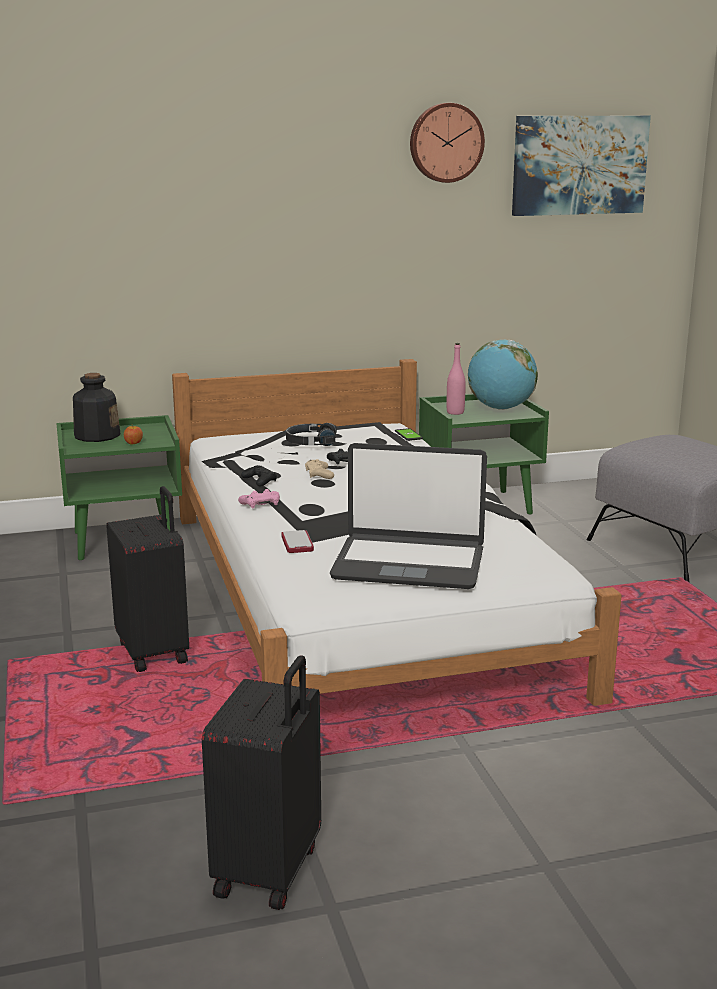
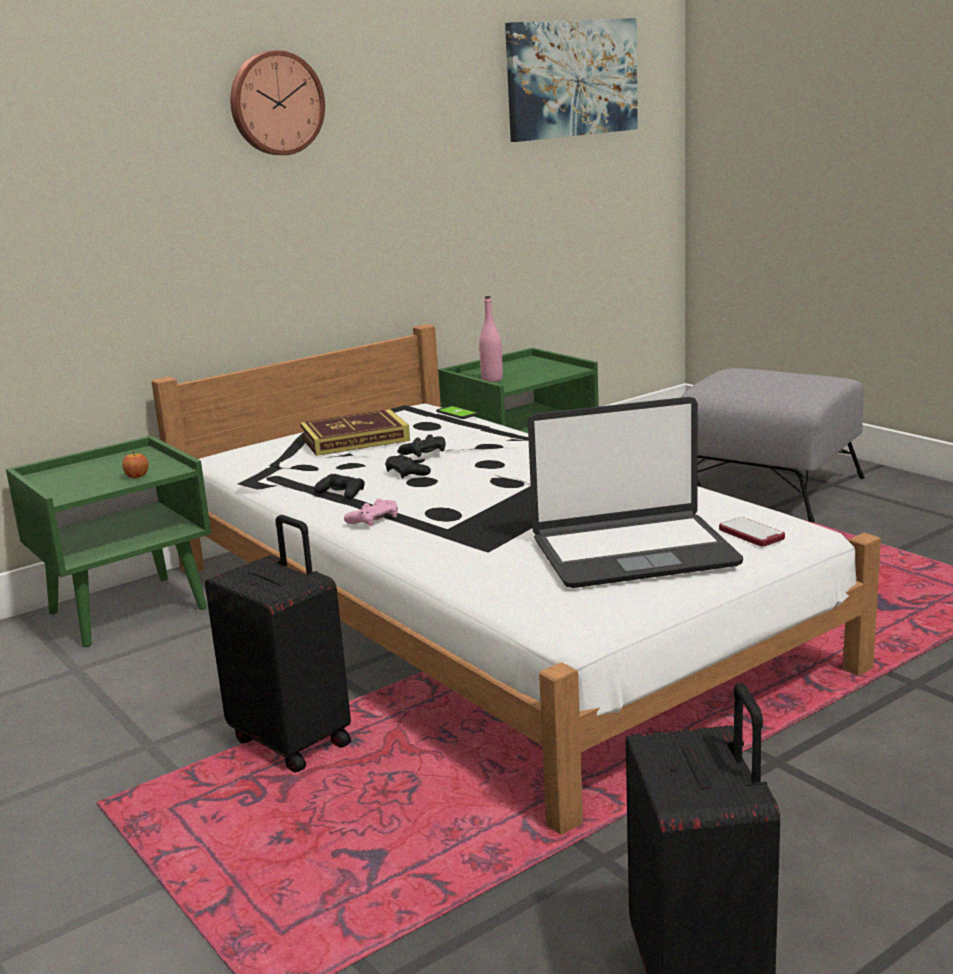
camera: 20 degrees left, 0 degrees up
bottle [73,373,121,442] -> none
phone [281,530,314,553] -> phone moved to [719,517,785,546]
black headphones [286,423,337,446] -> book [300,409,410,456]
beige game controller [305,459,334,479] -> black game controller [385,454,431,479]
wall clock [410,103,485,183] -> wall clock moved to [230,50,325,155]
globe [468,340,538,410] -> none

